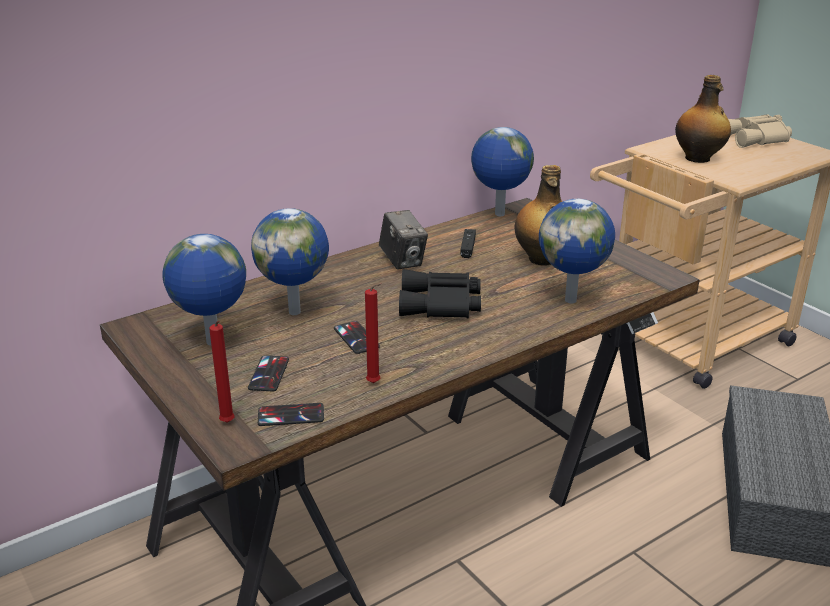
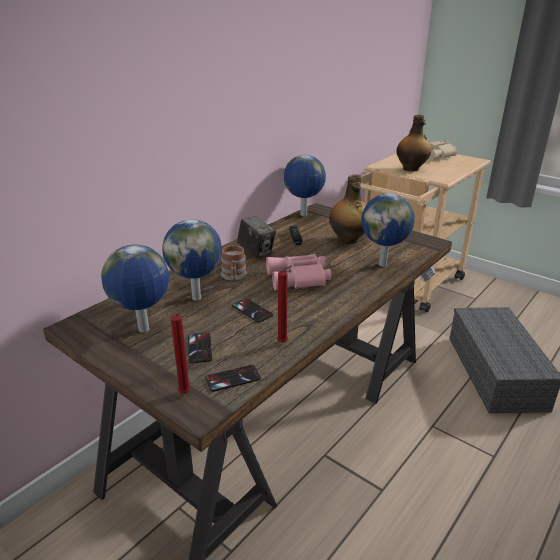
camera: 15 degrees left, 0 degrees up
black binoculars [399,269,481,318] -> pink binoculars [266,254,332,291]
none -> mug [221,245,247,281]

